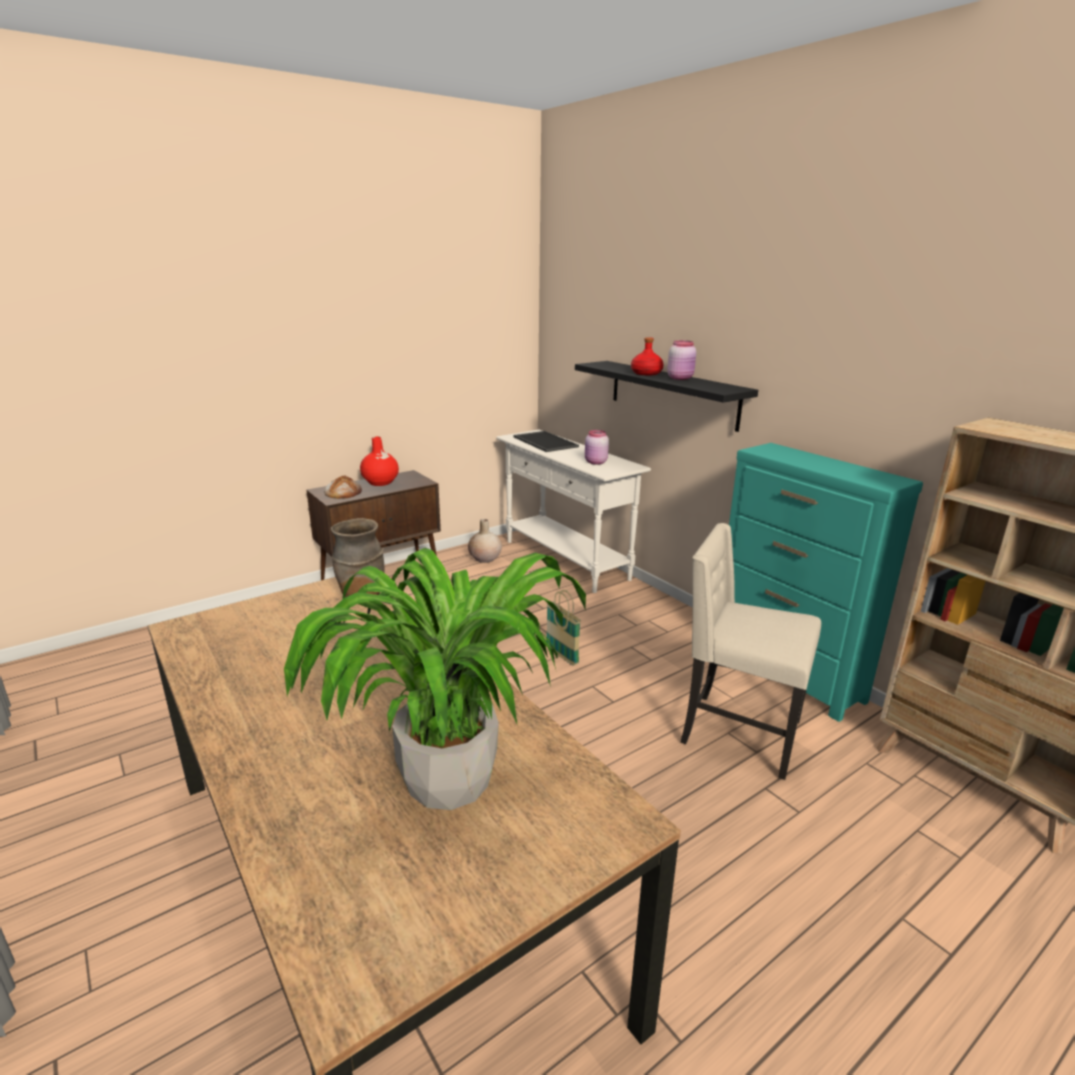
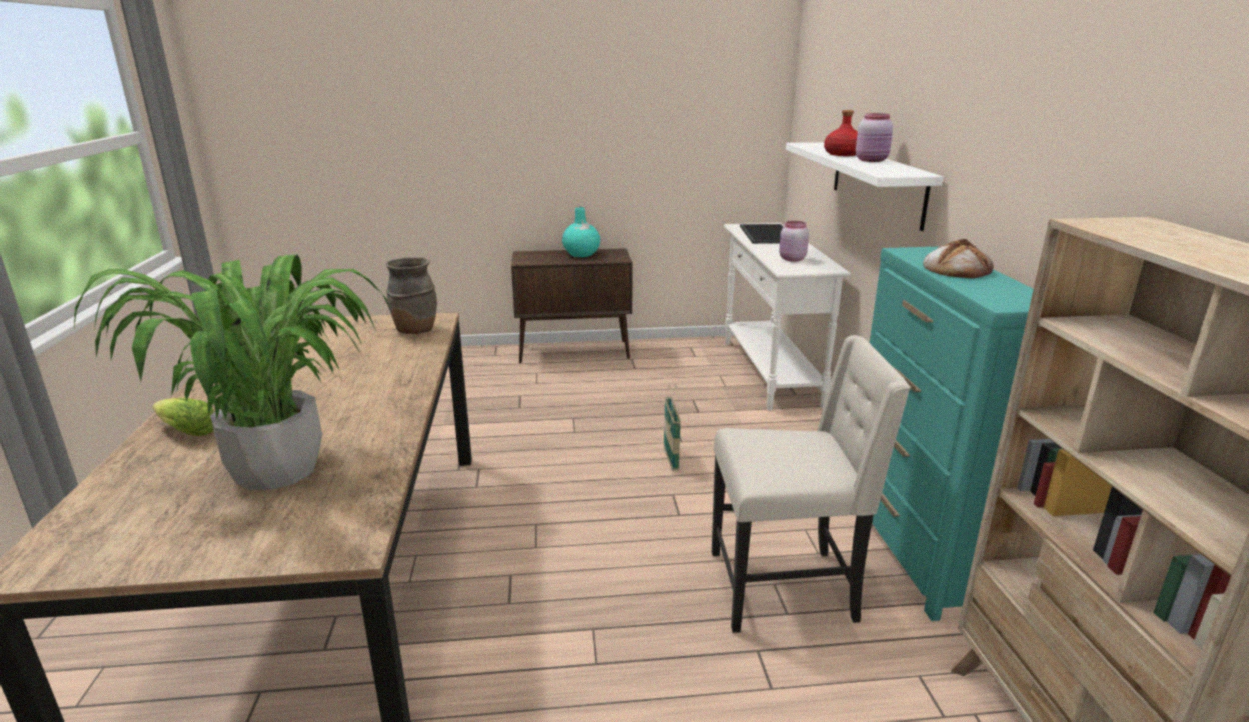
camera: 30 degrees right, 0 degrees up
bread [324,476,362,499] -> bread moved to [923,239,994,278]
red vase [360,437,399,486] -> turquoise vase [562,207,600,257]
beige vase [468,519,502,563] -> none
black shelf [575,361,758,432] -> white shelf [786,142,943,231]
beige chair [681,523,821,780] -> beige chair turned 120 degrees clockwise [712,335,911,633]
none -> lettuce [152,398,215,436]

